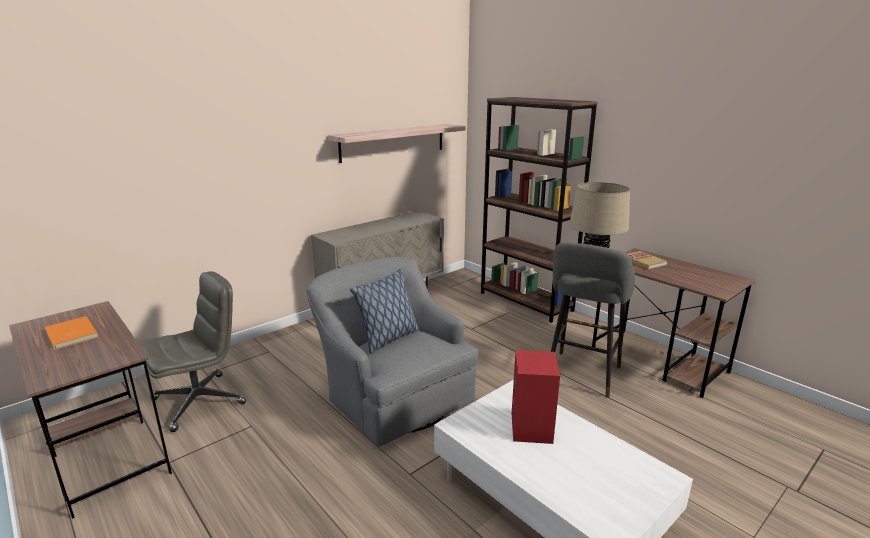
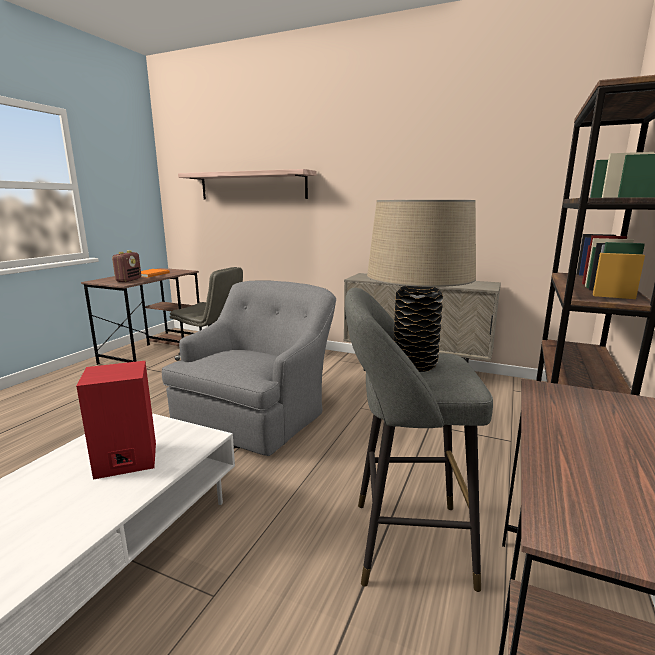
camera: 65 degrees right, 5 degrees down
shelf [328,124,466,163] -> shelf moved to [178,169,316,199]
pillow [350,269,419,354] -> none
book [628,251,667,270] -> none
none -> radio [112,250,141,282]

